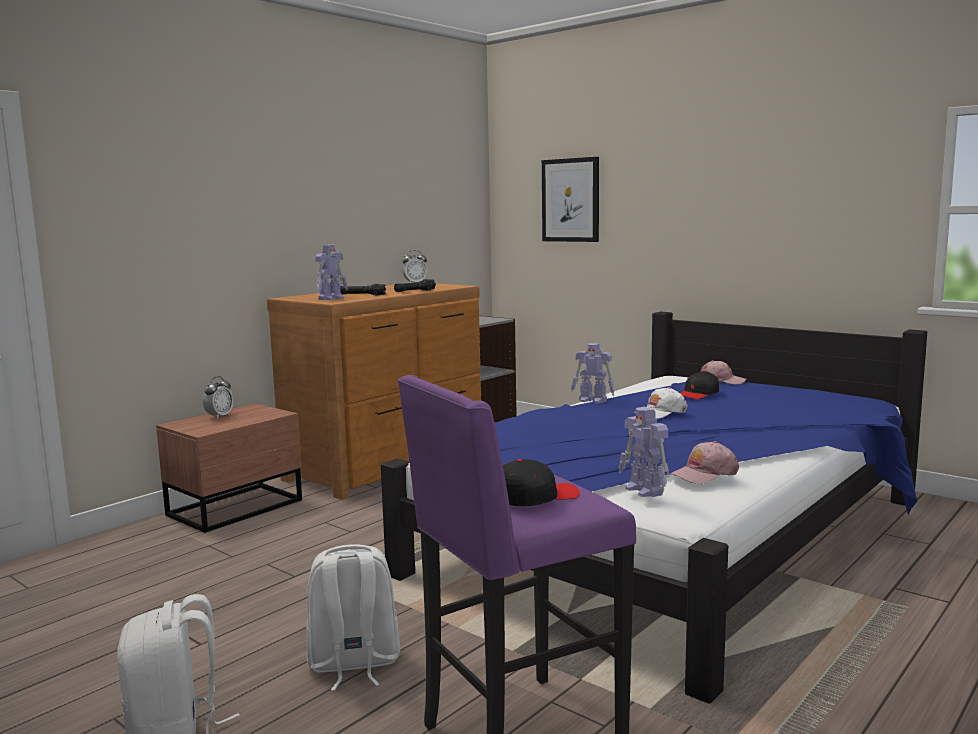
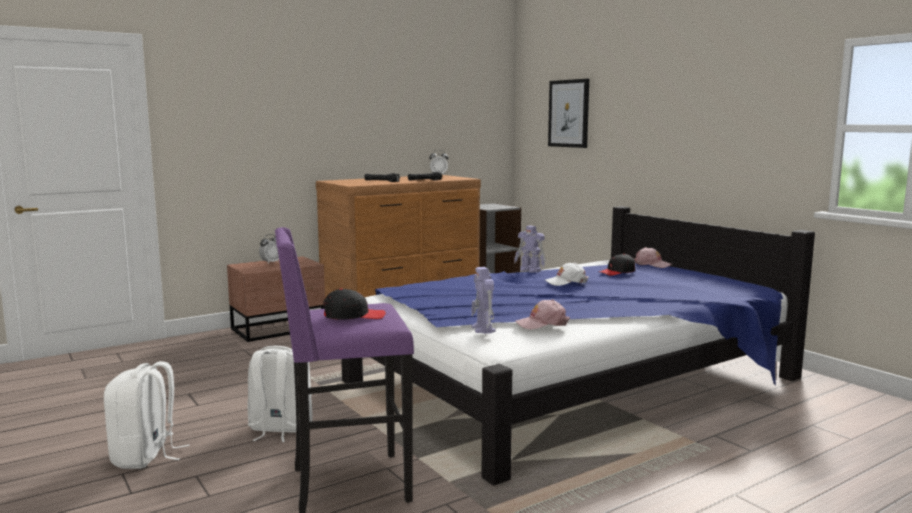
camera: 15 degrees right, 0 degrees up
toy robot [315,245,348,300] -> none

